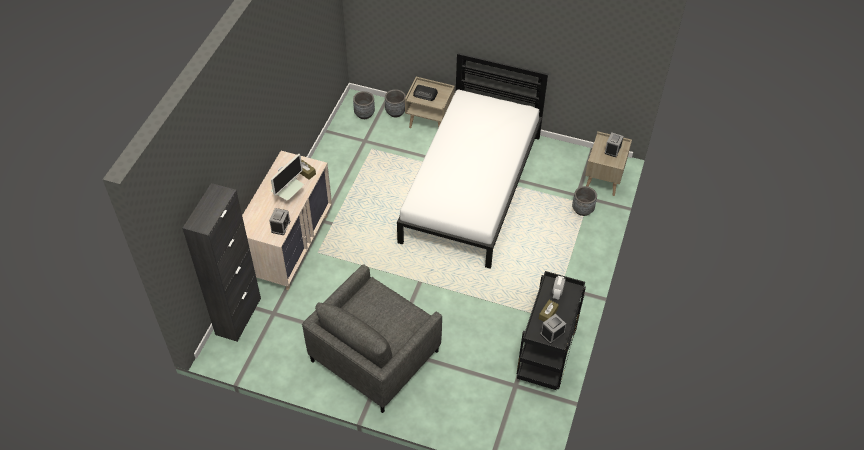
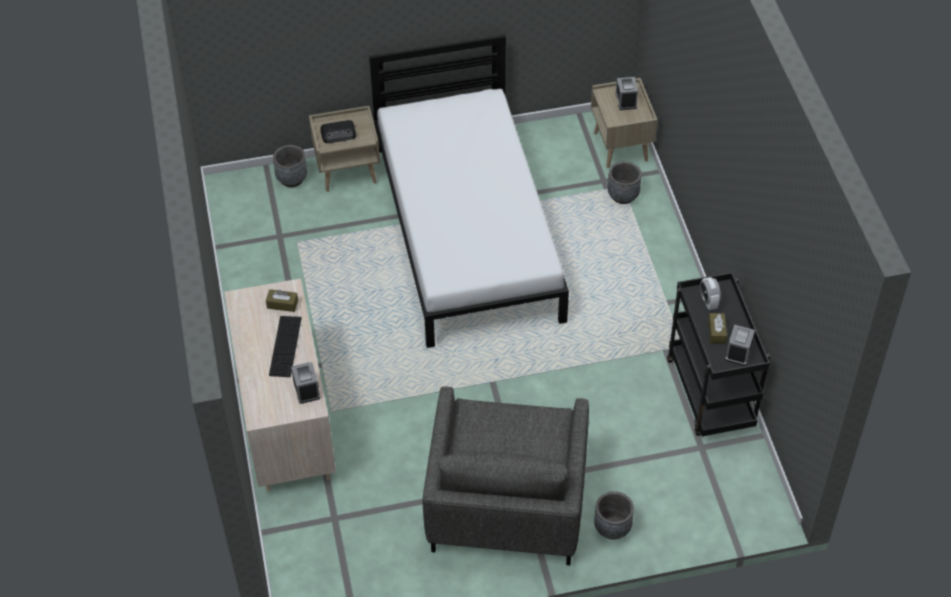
camera: 30 degrees left, 0 degrees up
black cabinet [182,183,261,342] -> none
monitor [271,154,304,200] -> keyboard [269,316,302,377]
grey planter [353,91,375,119] -> grey planter moved to [594,491,634,539]

